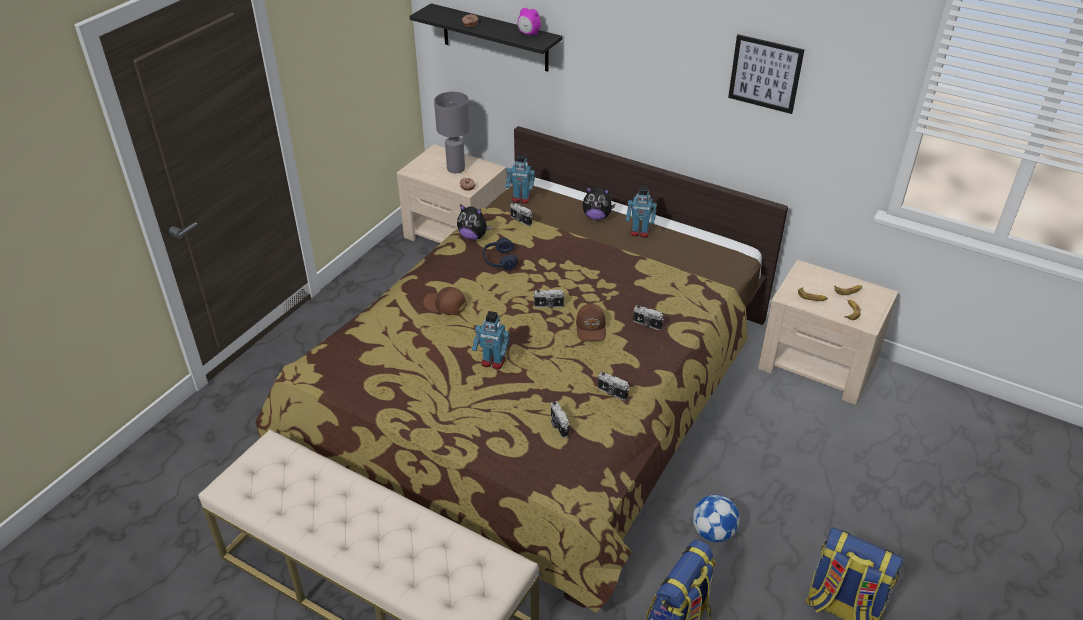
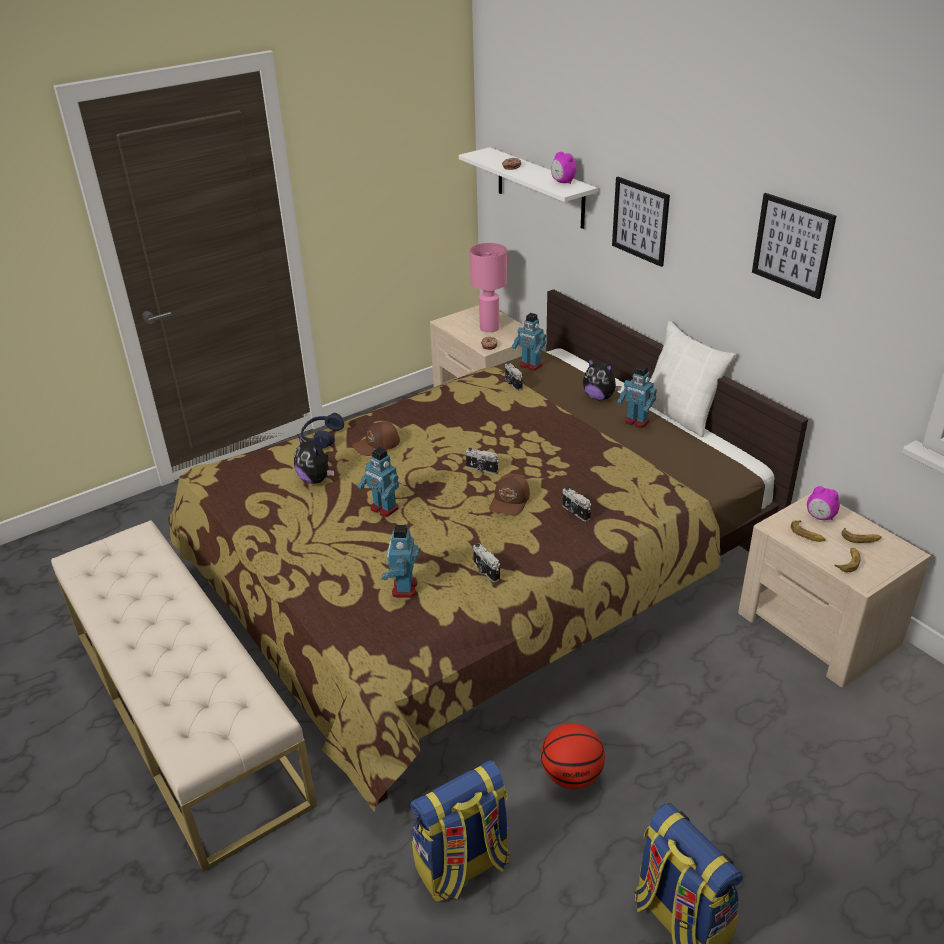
camera: 25 degrees right, 5 degrees down
black shelf [410,3,562,72] -> white shelf [459,147,598,229]
brown cap [423,287,466,315] -> brown cap turned 75 degrees counterclockwise [352,421,400,456]
grey table lamp [434,92,470,173] -> pink table lamp [470,243,507,332]
plush toy [457,204,492,240] -> plush toy moved to [294,436,334,484]
blue headphones [483,237,518,271] -> blue headphones moved to [301,413,344,449]
camera [551,401,569,438] -> toy robot [382,525,419,598]
football [693,495,740,542] -> basketball [541,723,605,789]
none -> picture [612,177,670,267]
none -> white pillow [649,321,736,437]
none -> alarm clock [807,486,840,520]

